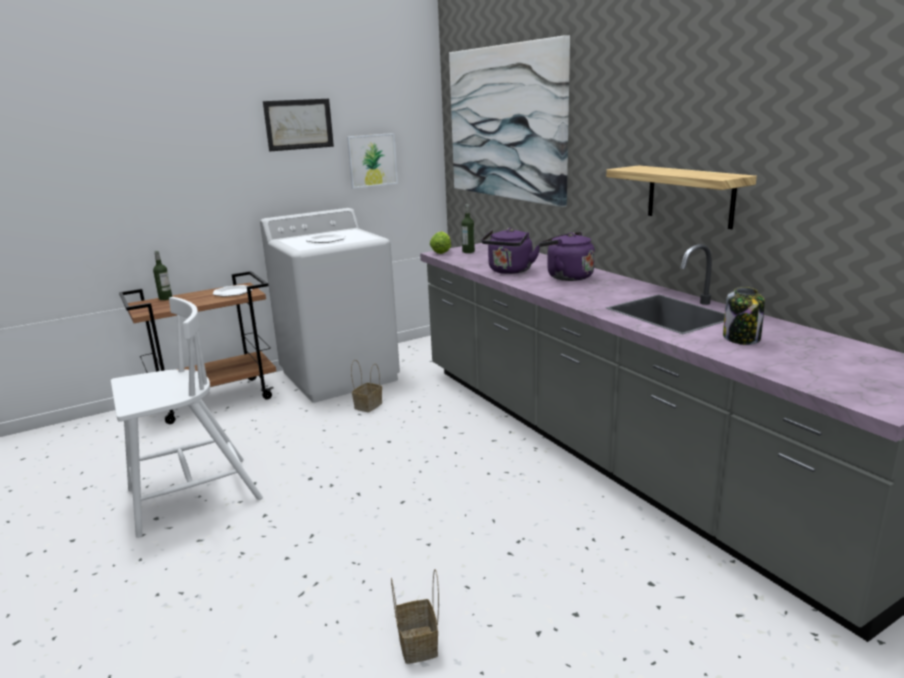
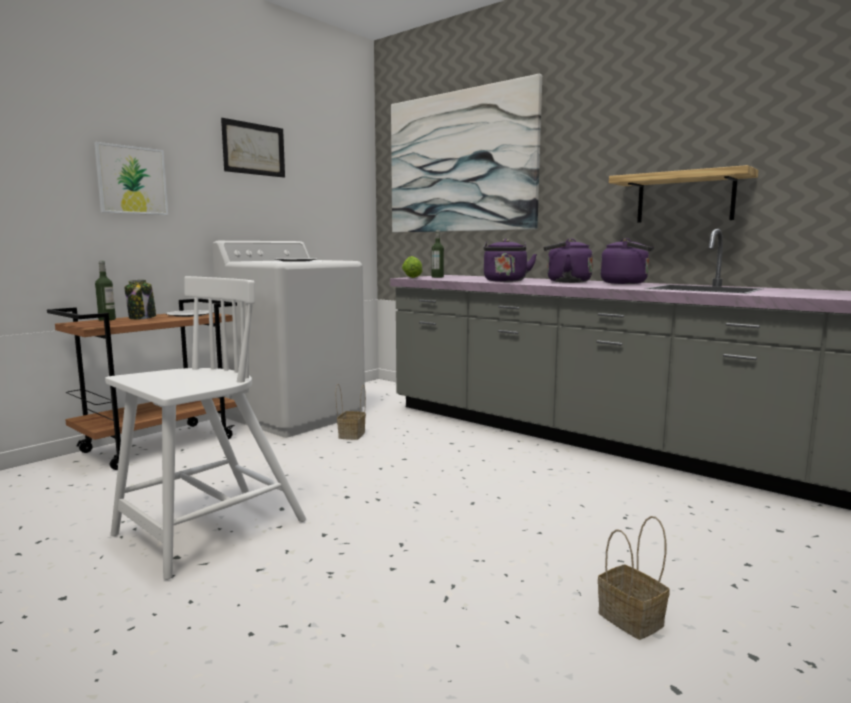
camera: 20 degrees left, 10 degrees down
picture [347,133,398,189] -> picture moved to [94,142,168,215]
jar [723,287,765,345] -> jar moved to [125,280,156,320]
none -> purple kettle [600,238,654,284]

